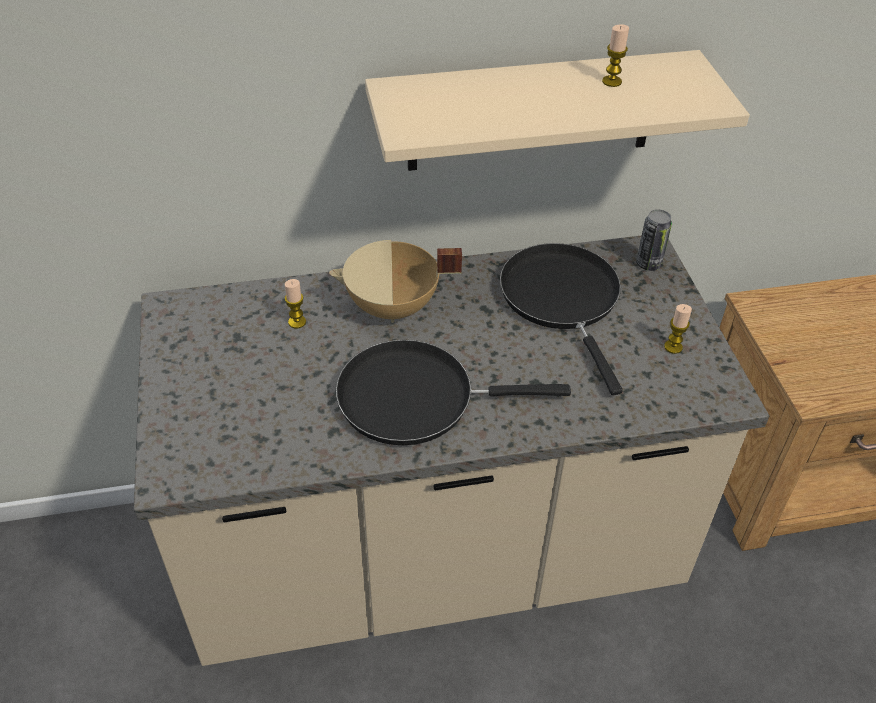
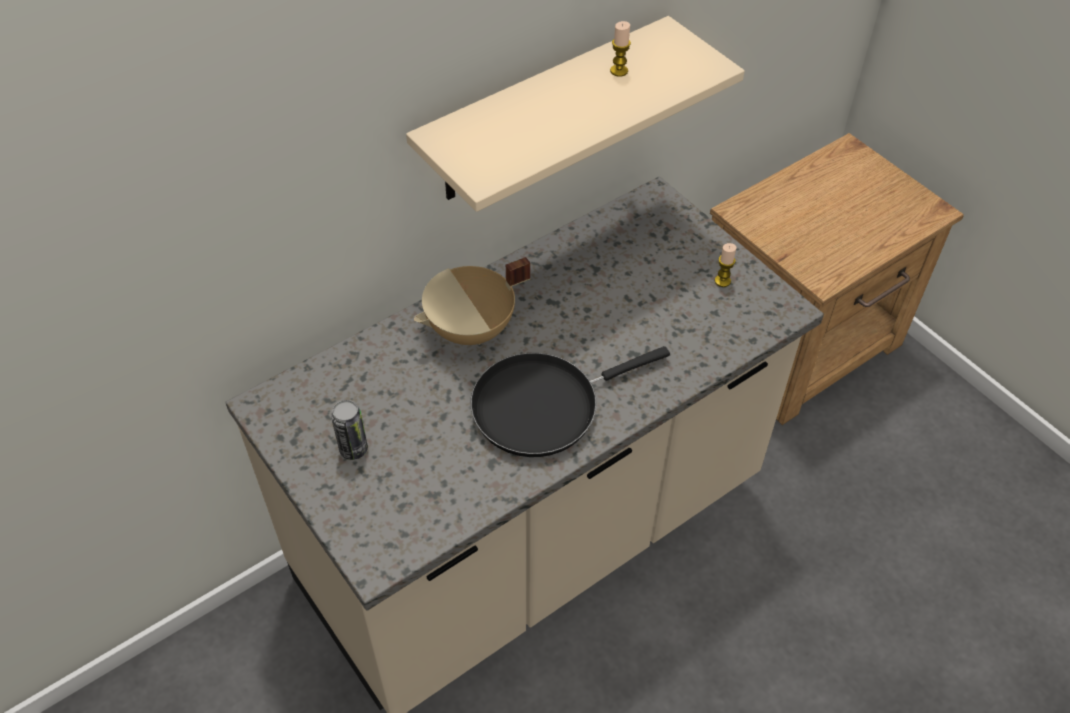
camera: 25 degrees left, 5 degrees up
candle [285,279,306,329] -> none
black frying pan [500,243,623,395] -> none
can [636,209,672,271] -> can moved to [331,400,368,460]

